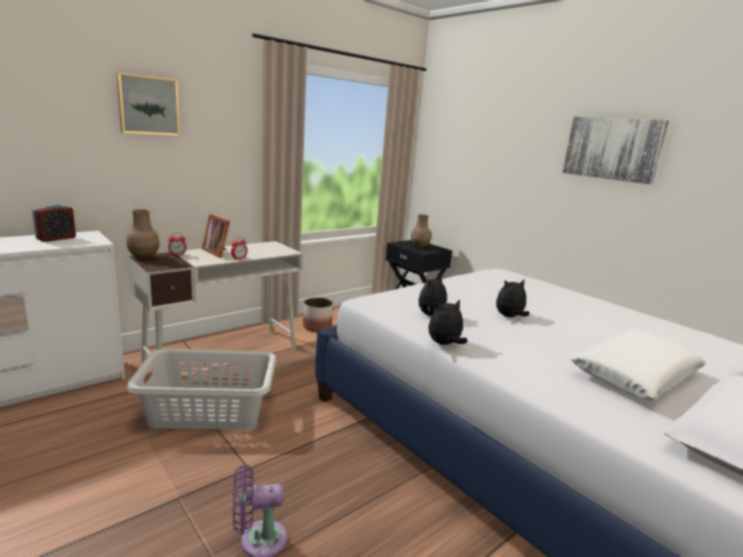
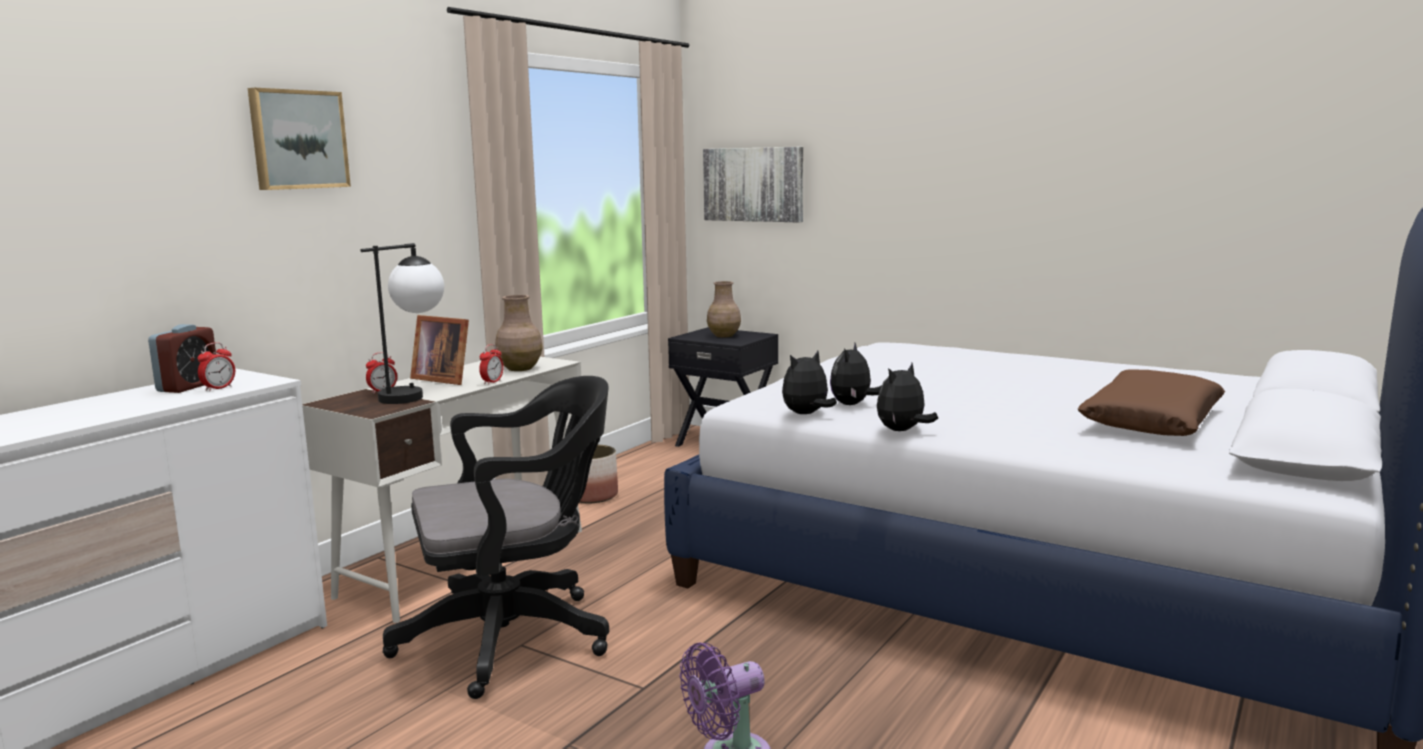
camera: 15 degrees left, 5 degrees down
brown vase [126,209,160,259] -> brown vase moved to [495,295,543,371]
grey laundry basket [127,348,276,430] -> black office chair [382,376,609,699]
plush toy [496,280,530,317] -> plush toy moved to [782,351,837,414]
picture [563,117,669,184] -> picture moved to [703,147,803,222]
white pillow [570,330,706,400] -> brown pillow [1077,370,1225,436]
none -> alarm clock [197,342,235,391]
none -> table lamp [360,243,444,404]

